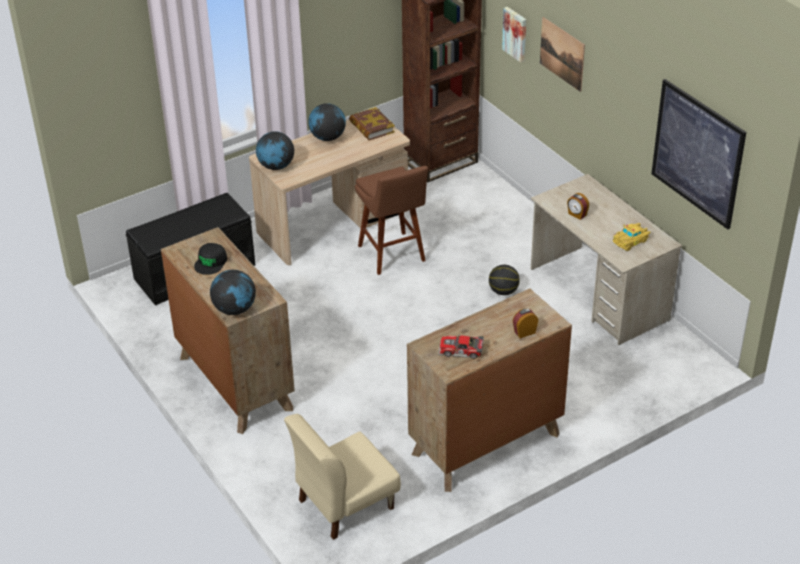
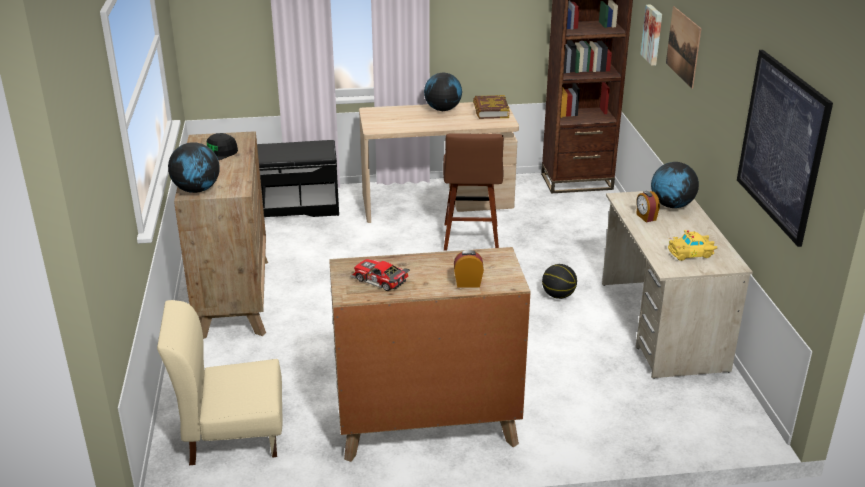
camera: 25 degrees right, 10 degrees down
globe [256,131,294,170] -> globe moved to [651,162,699,208]

